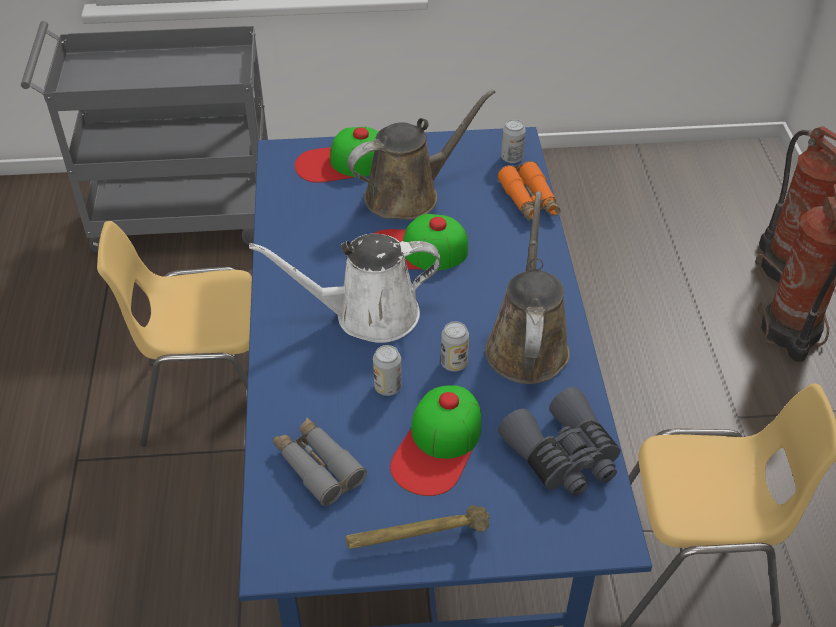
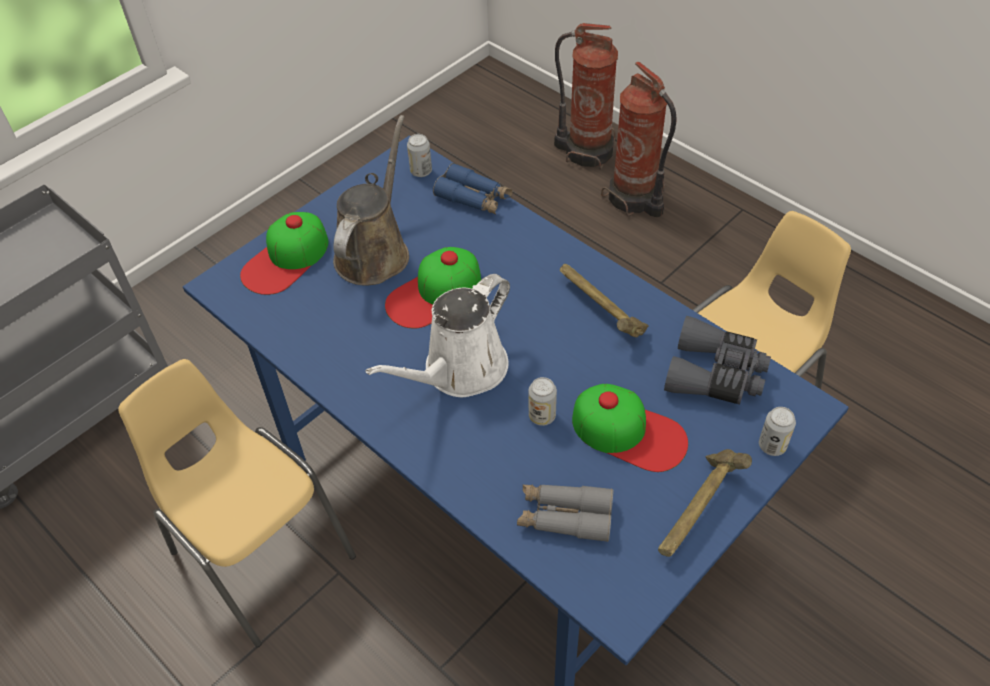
camera: 40 degrees left, 5 degrees up
yellow chair [97,221,252,446] -> yellow chair turned 90 degrees clockwise [118,359,356,647]
cap [390,385,481,496] -> cap turned 45 degrees counterclockwise [572,384,688,472]
can [441,321,469,372] -> can moved to [759,407,796,456]
brown watering can [485,191,570,384] -> hammer [560,264,649,338]
orange binoculars [497,161,561,221] -> blue binoculars [433,163,512,214]

